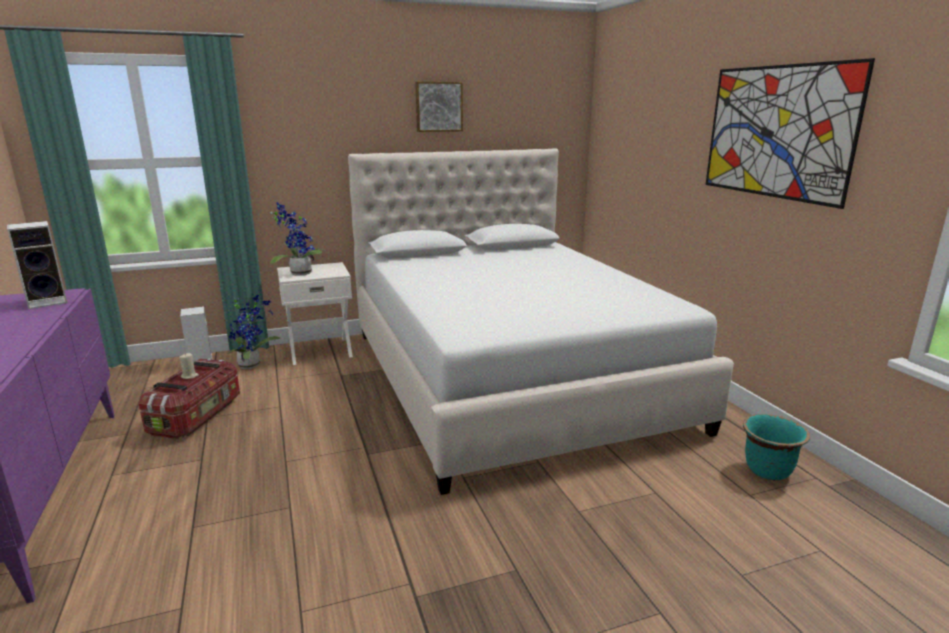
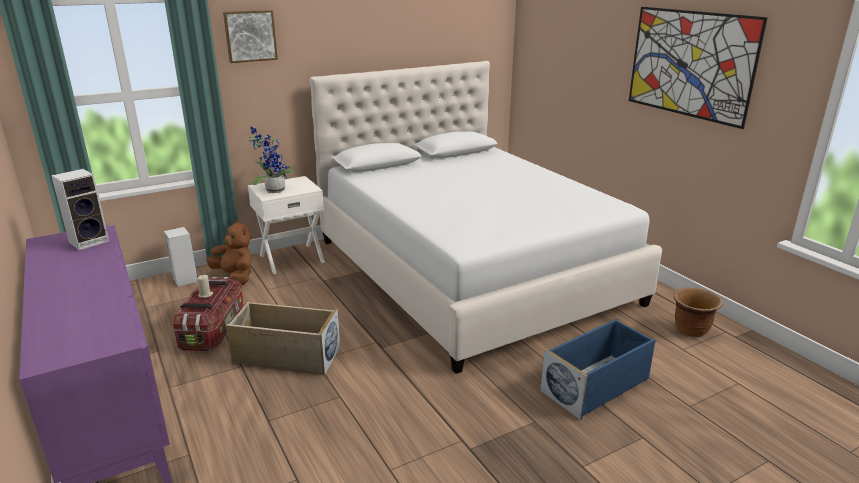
camera: 10 degrees left, 5 degrees up
potted plant [227,295,280,369] -> brown plush toy [206,220,251,285]
picture [415,82,463,132] -> picture moved to [223,10,278,63]
turquoise planter [743,414,810,480] -> brown planter [674,287,723,337]
none -> beige storage box [226,302,340,376]
none -> blue storage box [540,319,656,420]

